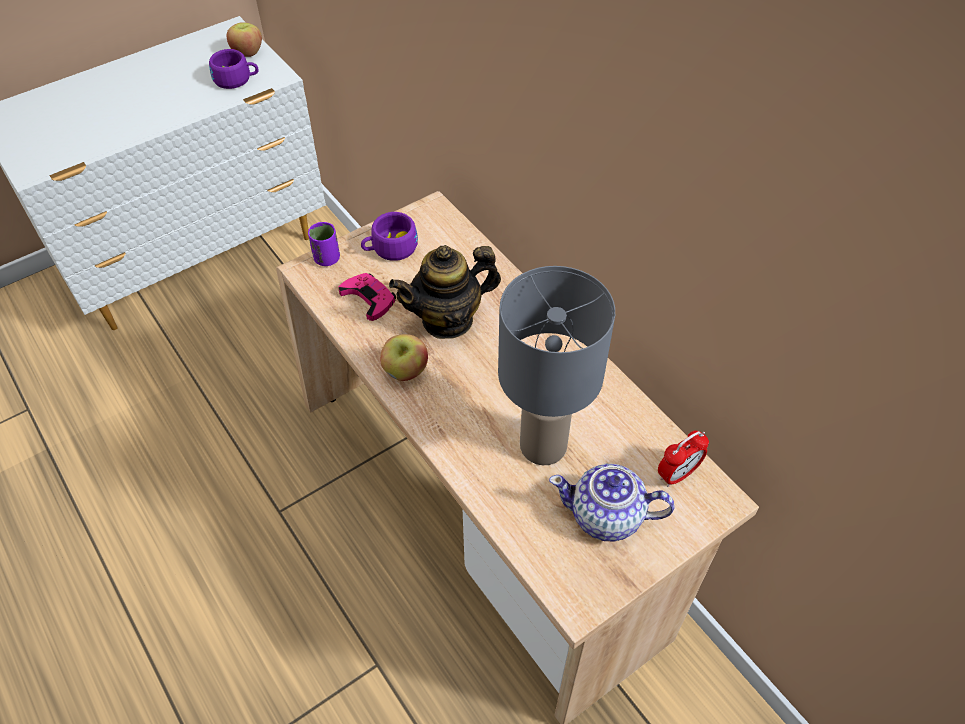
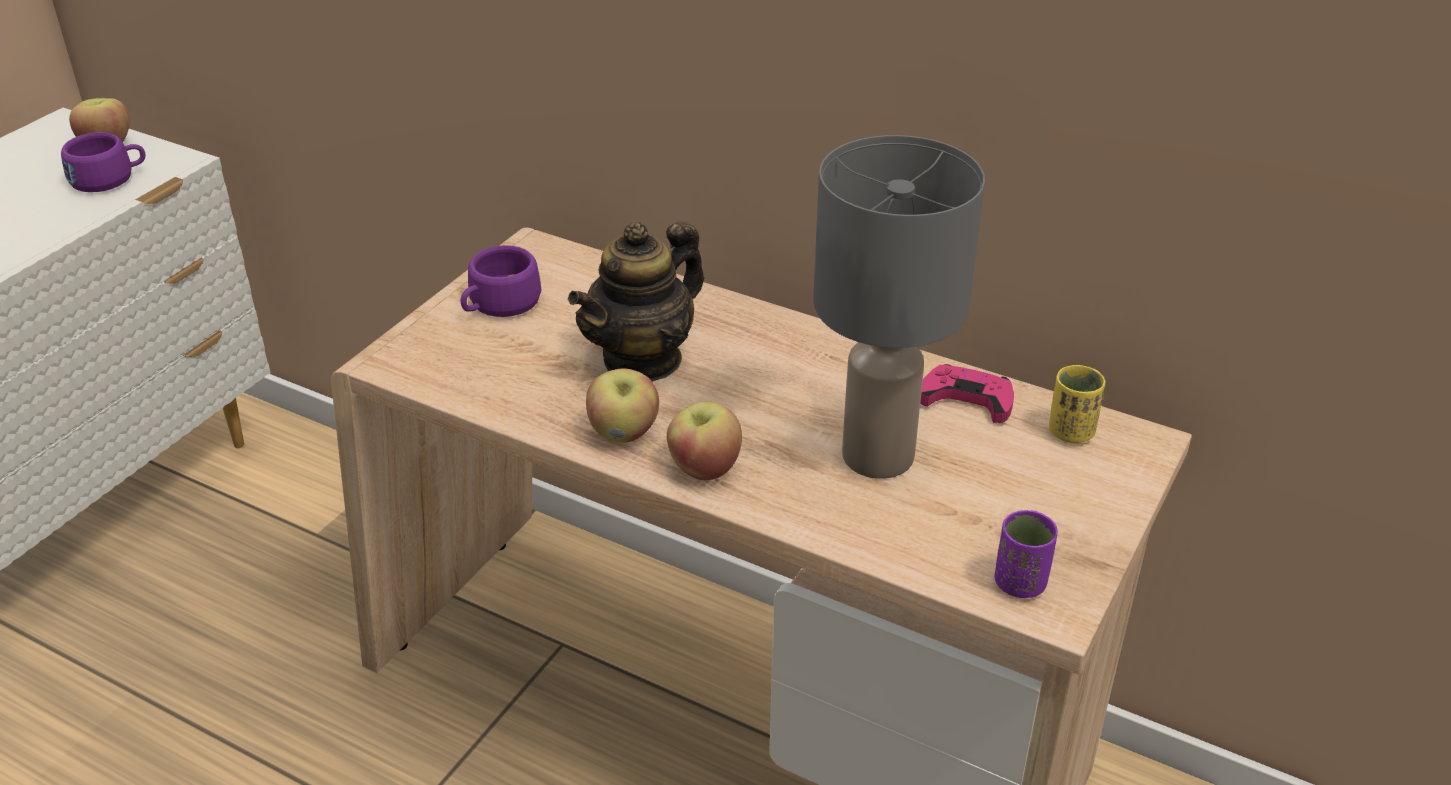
camera: 25 degrees left, 15 degrees down
purple cup [308,222,340,266] -> purple cup moved to [994,510,1058,598]
pink game controller [338,273,396,321] -> pink game controller moved to [920,364,1014,423]
teapot [549,464,675,542] -> none
alarm clock [658,431,709,487] -> yellow cup [1049,365,1105,443]
none -> apple [667,402,742,480]

